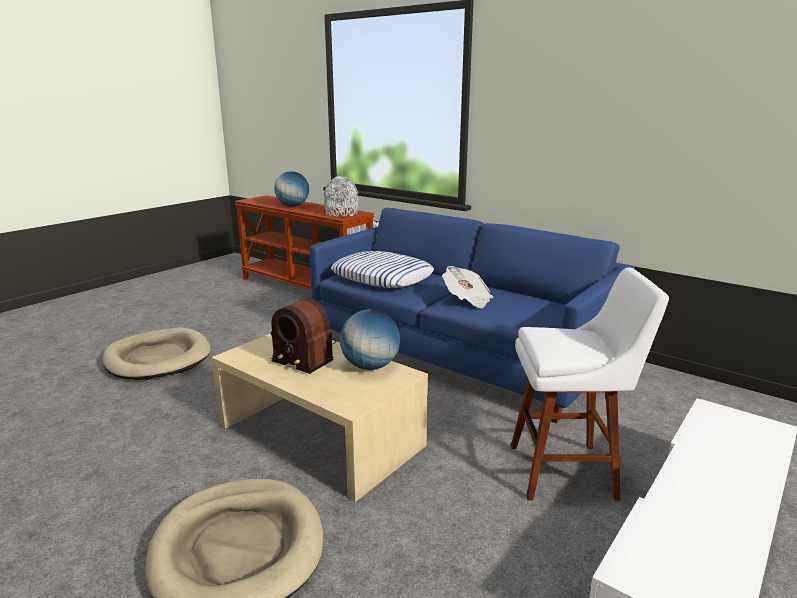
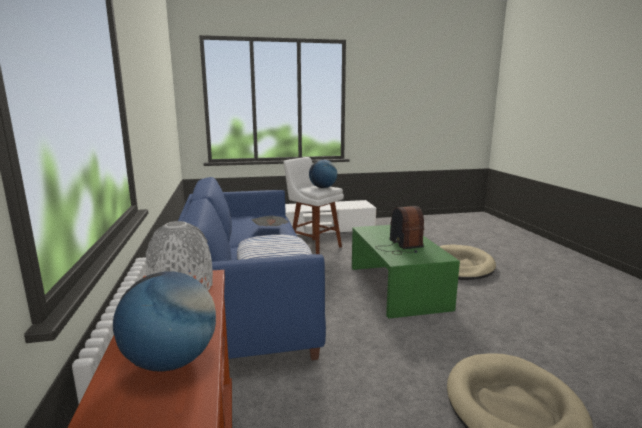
camera: 140 degrees left, 5 degrees down
beige coffee table [212,333,428,502] -> green coffee table [352,225,460,319]
globe [340,309,400,370] -> globe moved to [309,160,337,188]

